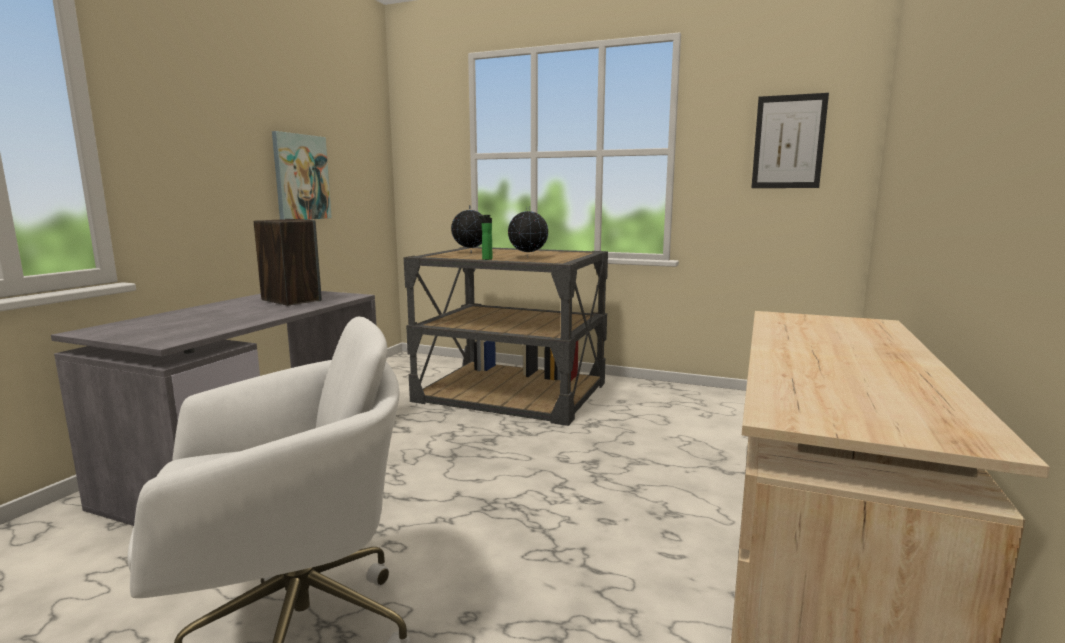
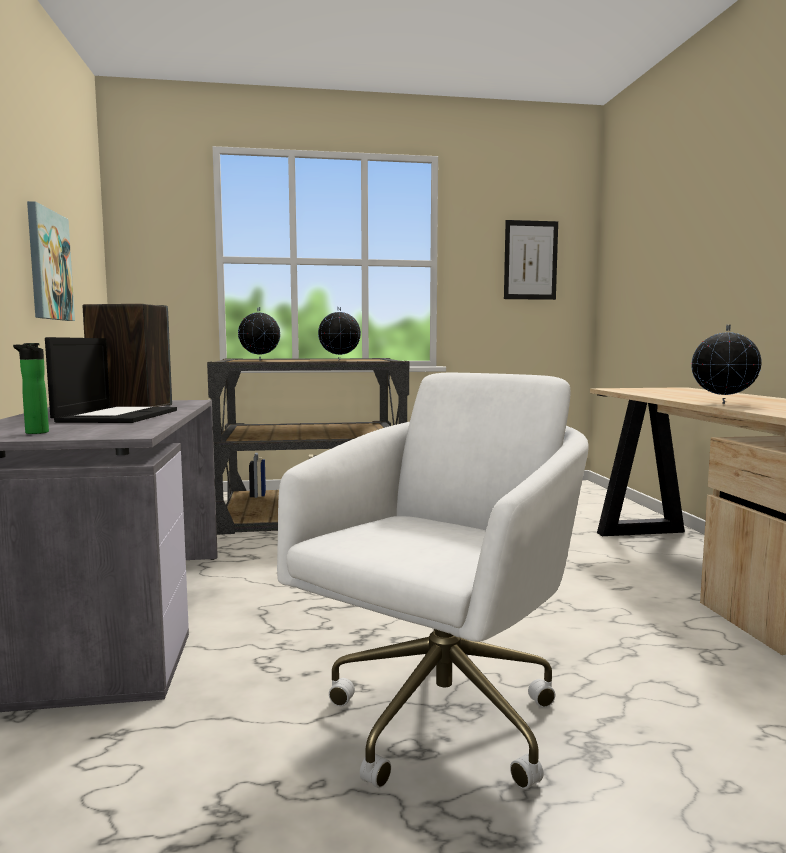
camera: 30 degrees left, 5 degrees down
bottle [479,215,492,260] -> bottle moved to [13,343,49,434]
none -> laptop [45,337,177,423]
none -> globe [691,325,762,404]

